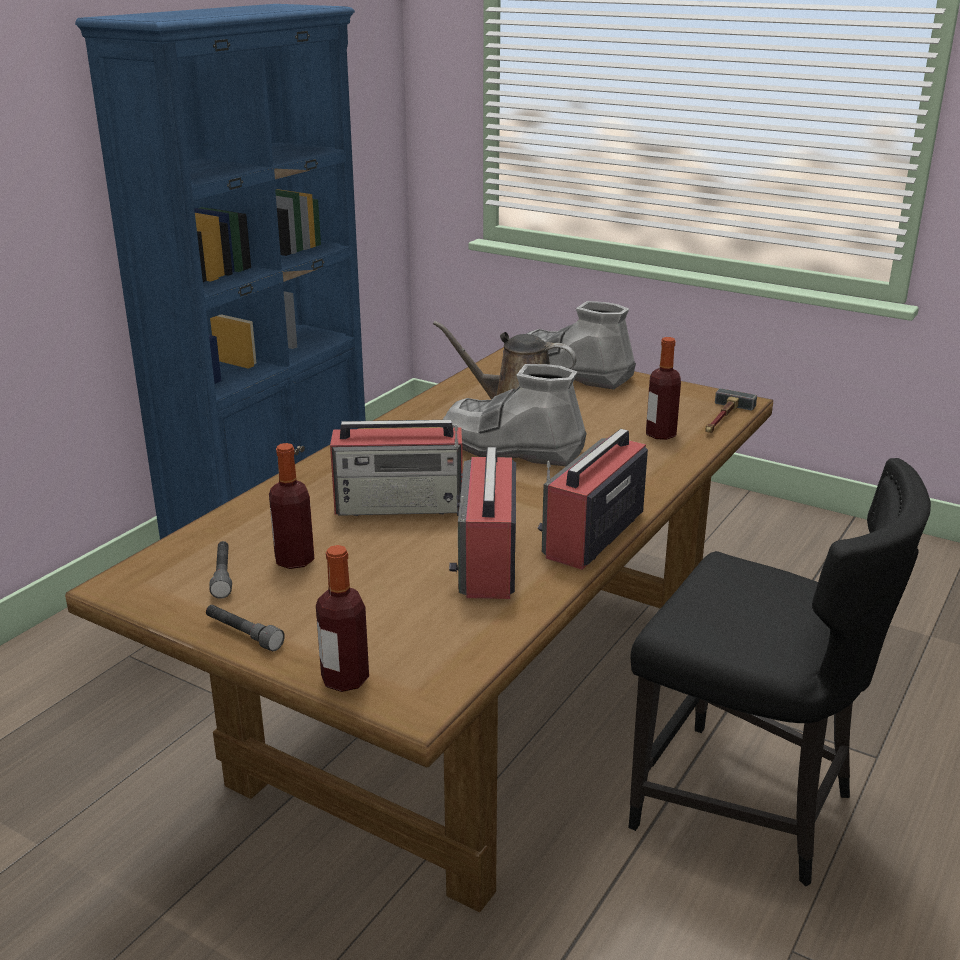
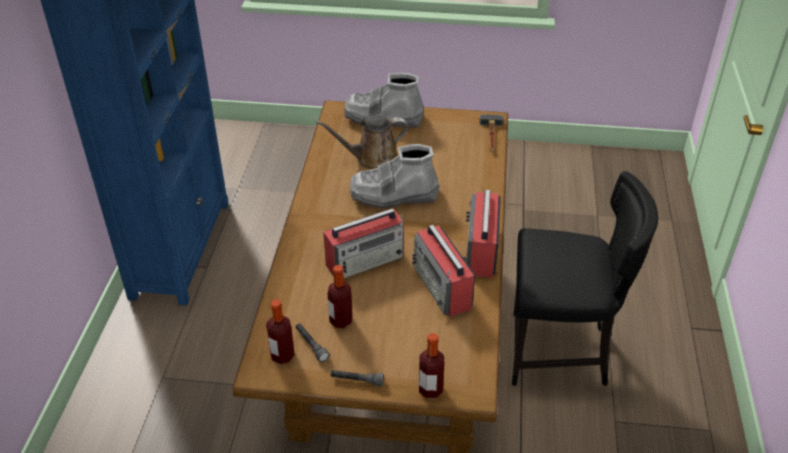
camera: 25 degrees left, 15 degrees up
bottle [646,337,681,440] -> bottle moved to [266,299,295,364]

